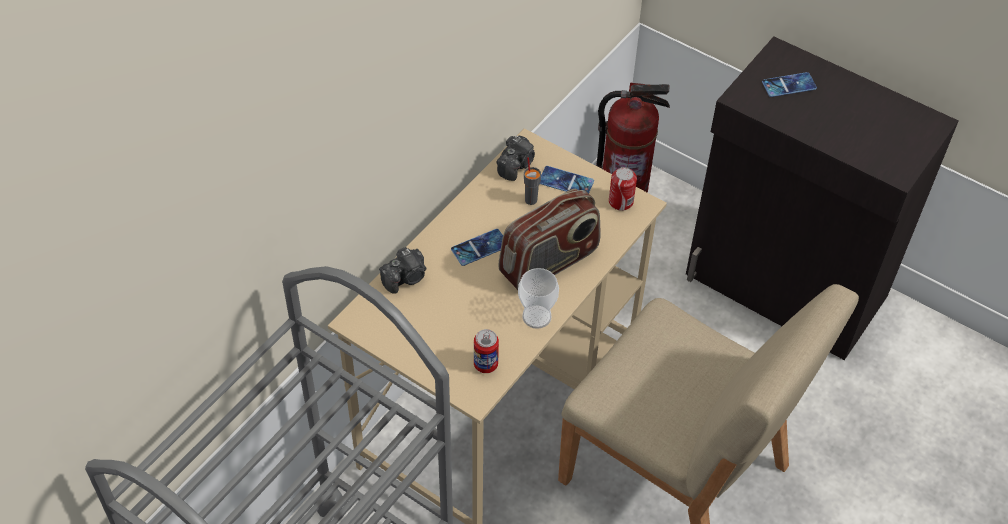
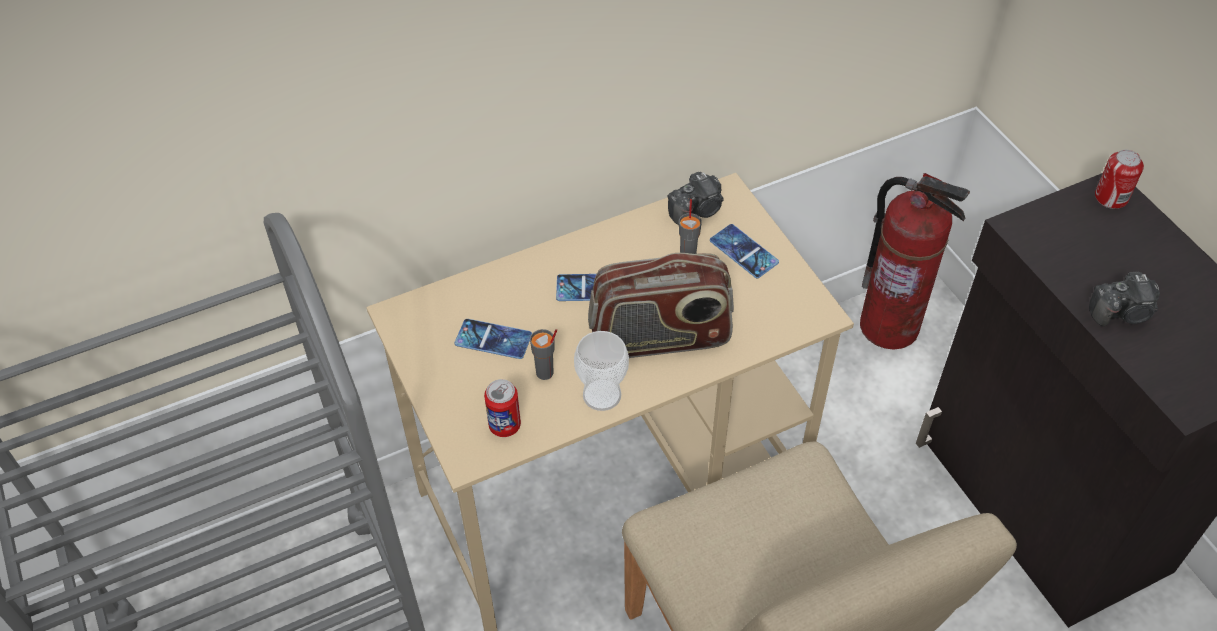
camera: 30 degrees right, 0 degrees up
camera [379,247,426,294] -> camera moved to [1089,272,1160,326]
can [609,167,637,211] -> can moved to [1095,150,1144,209]
phone [762,72,817,97] -> phone moved to [454,319,532,359]
none -> grey cup [530,329,557,380]

